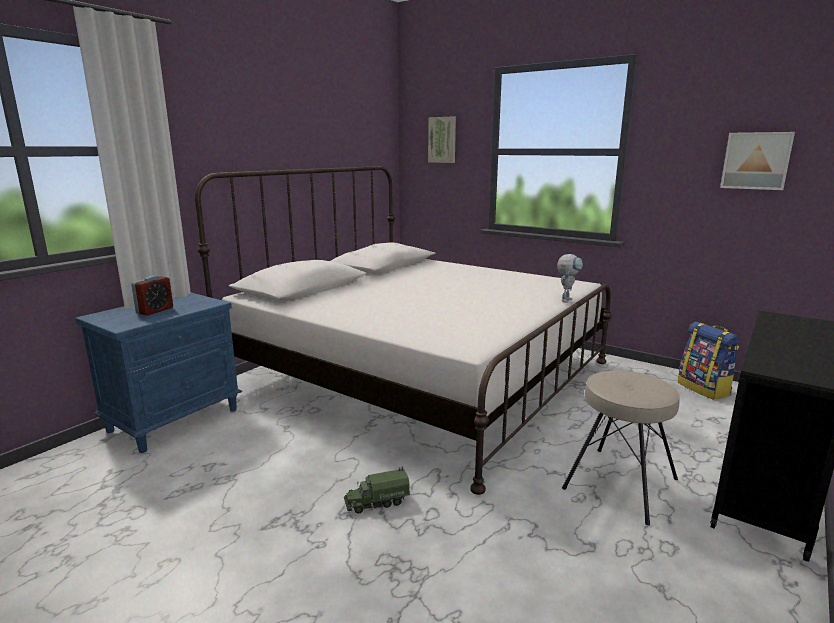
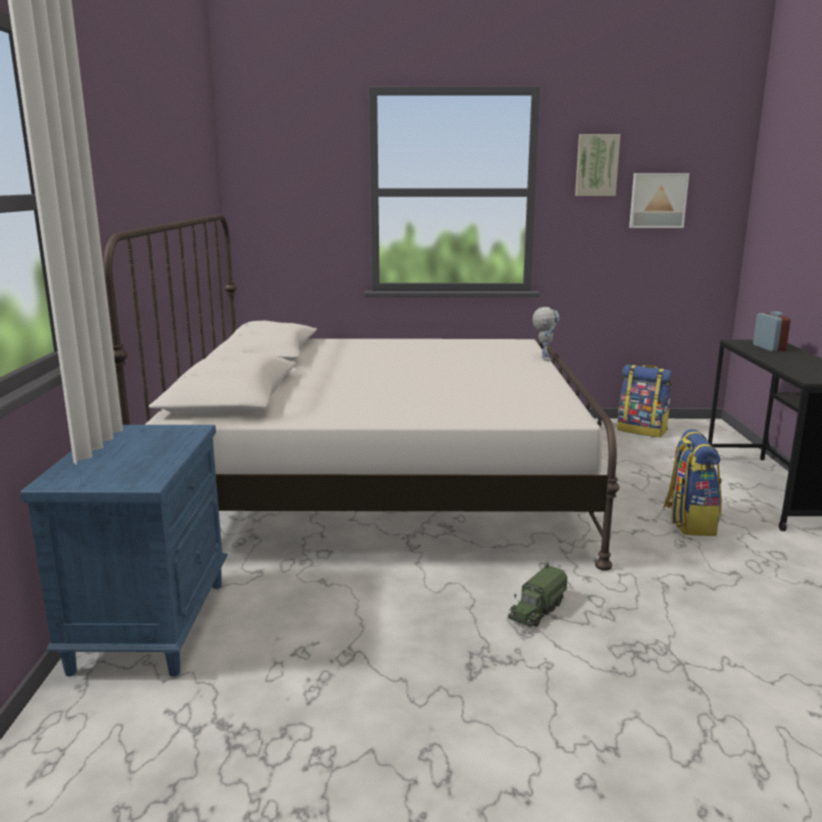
camera: 35 degrees left, 0 degrees up
alarm clock [131,275,173,316] -> alarm clock moved to [753,311,791,351]
picture [428,116,456,163] -> picture moved to [575,134,620,196]
beige stool [562,371,680,525] -> backpack [663,429,722,536]

